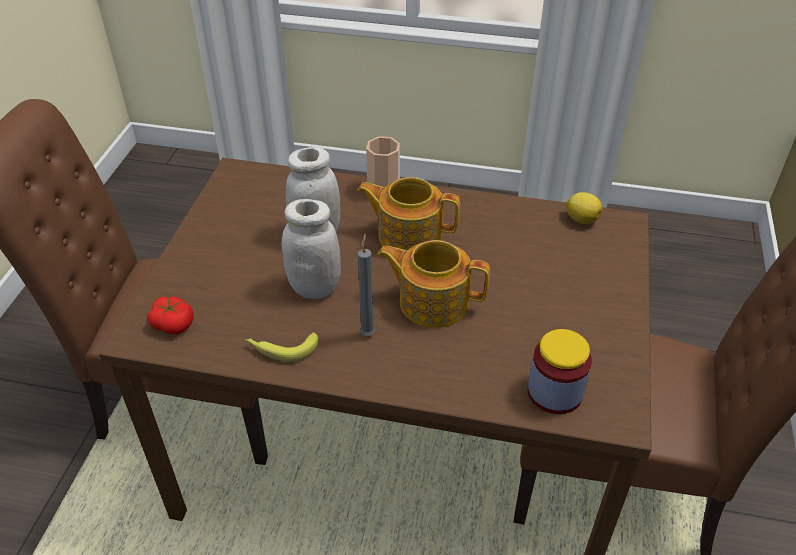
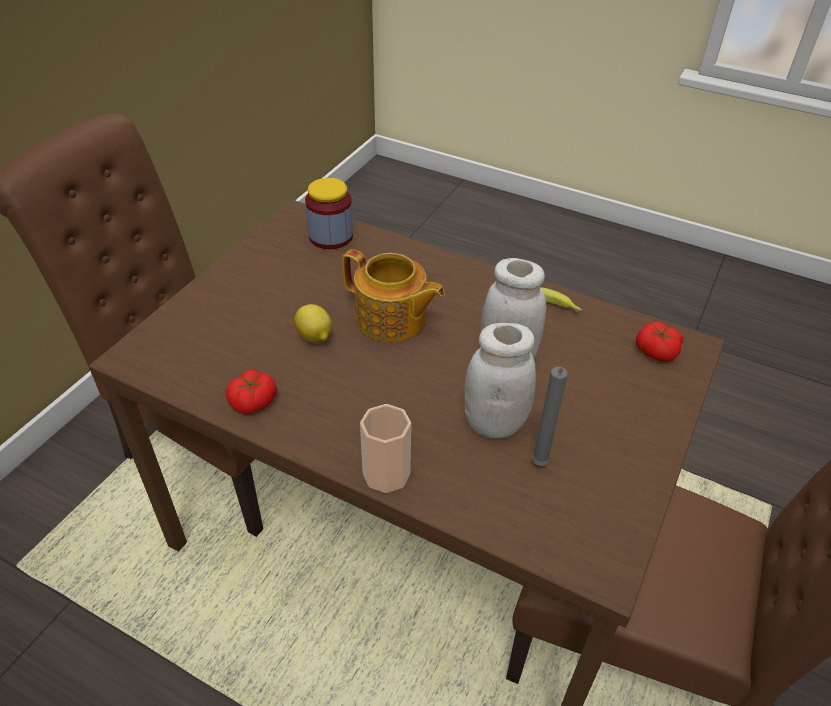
camera: 165 degrees left, 0 degrees up
teapot [357,177,460,250] -> none
grey candle [358,233,375,336] -> grey candle moved to [532,367,567,466]
lemon [566,192,603,224] -> lemon moved to [294,304,332,343]
none -> tomato [225,369,277,414]

